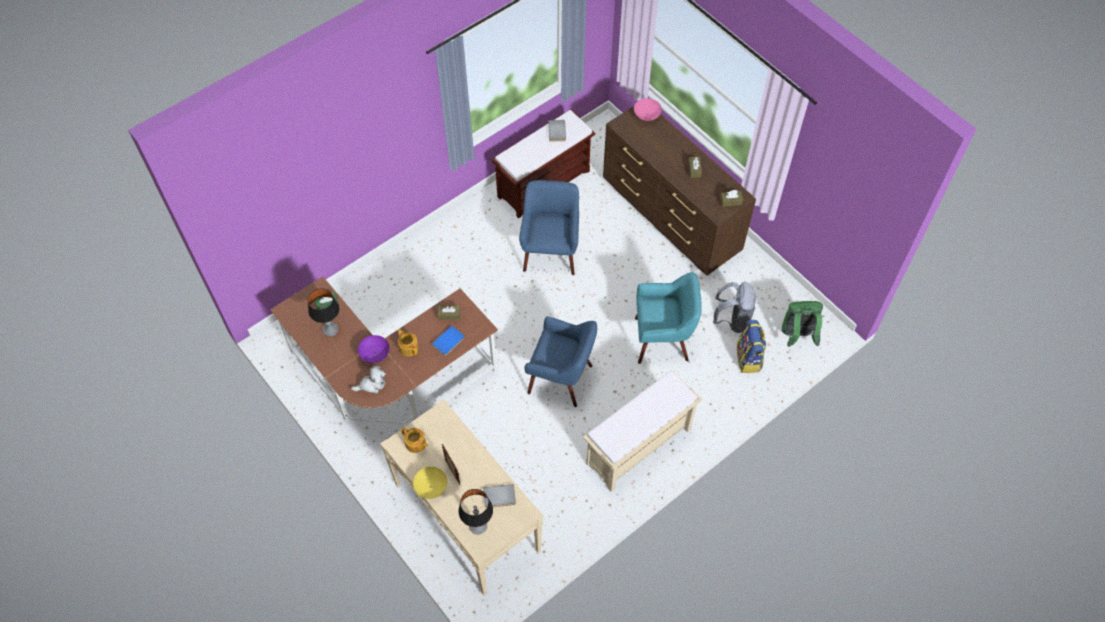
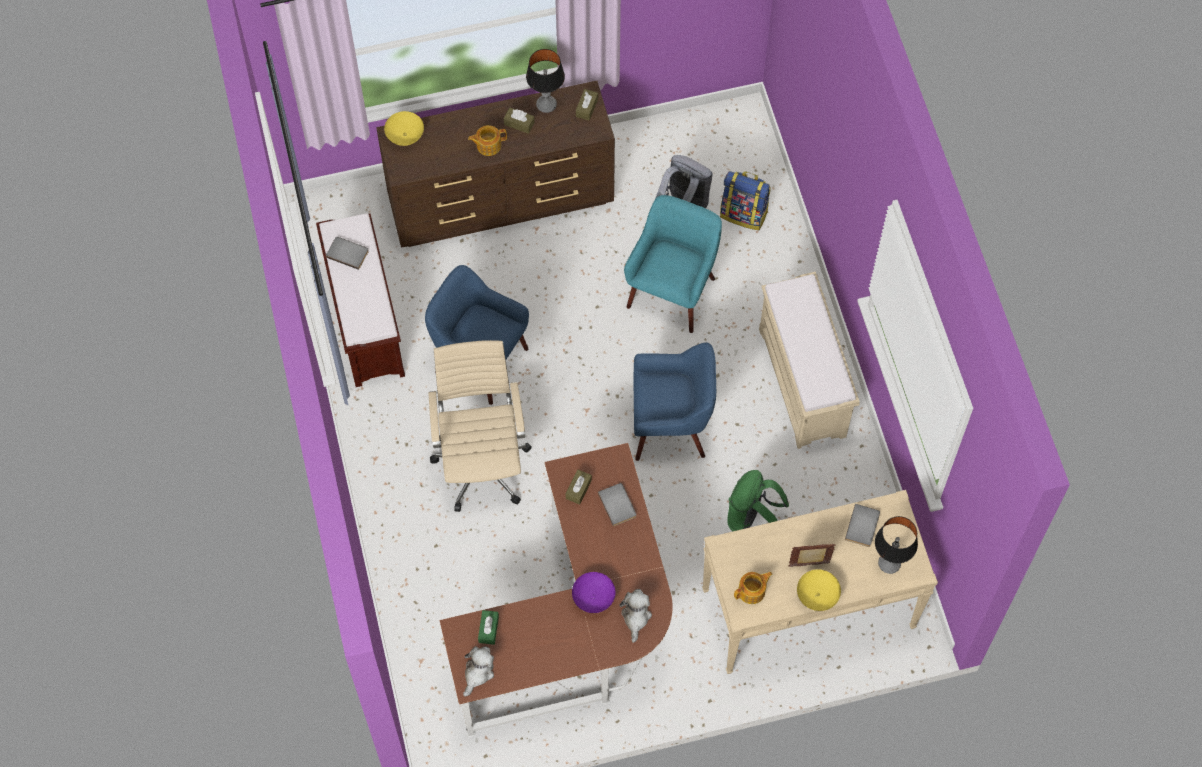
camera: 65 degrees left, 5 degrees up
table lamp [308,288,339,337] -> table lamp moved to [526,49,565,113]
teapot [397,329,419,356] -> teapot moved to [468,125,507,156]
blue book [432,326,465,356] -> grey book [598,483,636,526]
blue armchair [524,316,597,407] -> blue armchair turned 45 degrees clockwise [633,343,716,461]
pink bowl [634,98,662,121] -> yellow bowl [384,111,424,146]
green backpack [781,301,823,347] -> green backpack moved to [727,470,789,532]
none -> beige office chair [428,340,532,512]
none -> plush toy [463,646,494,696]

